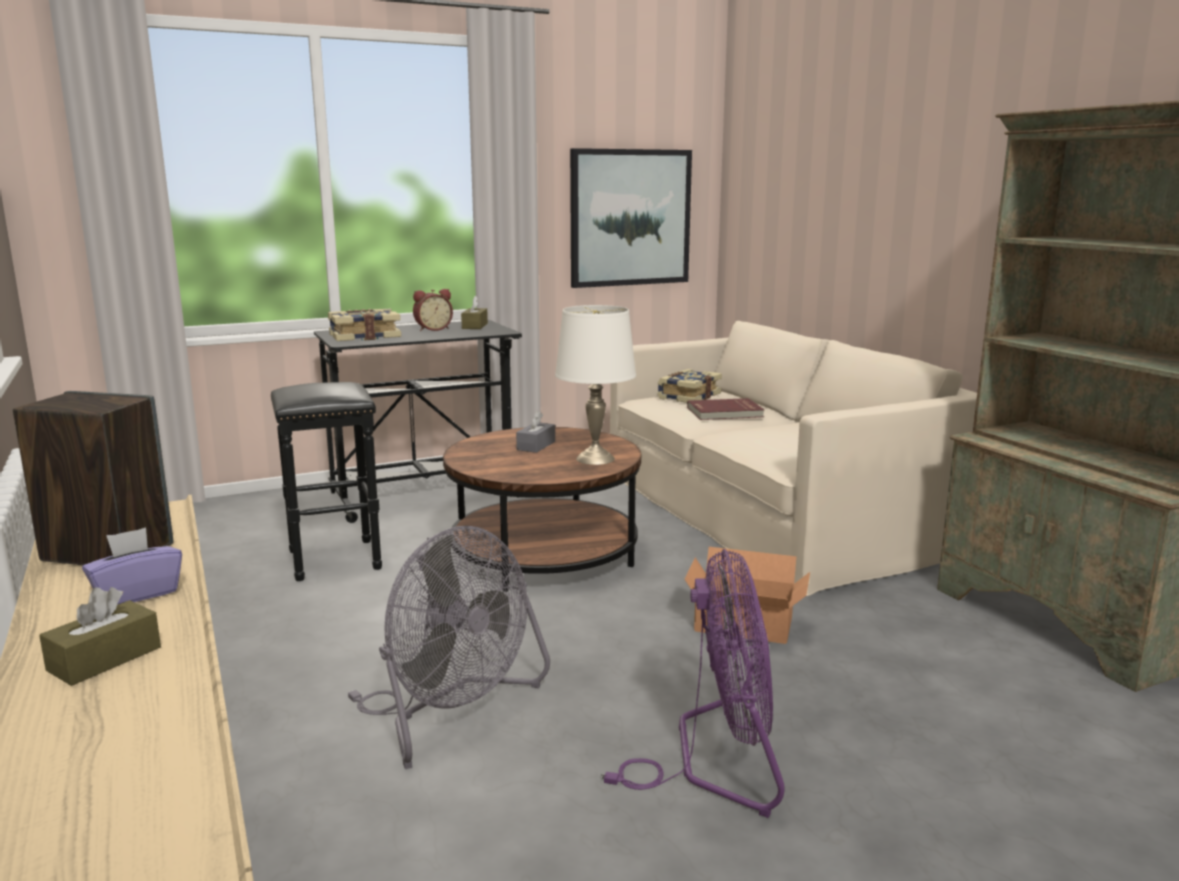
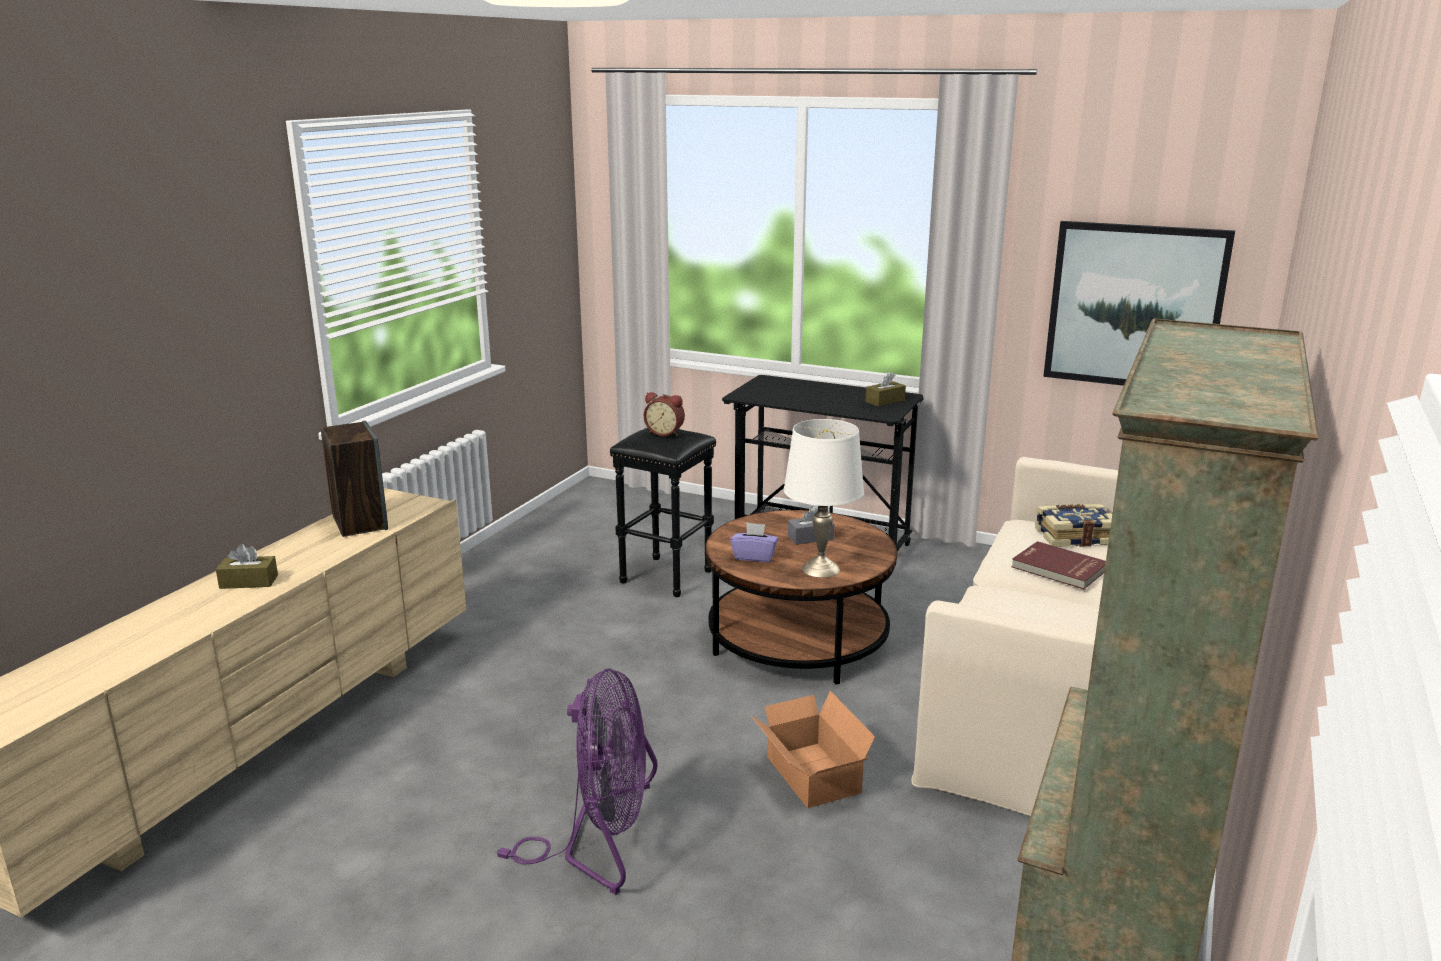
camera: 50 degrees right, 5 degrees up
purple tissue box [82,527,182,605] -> purple tissue box moved to [730,522,778,562]
book [328,309,401,341] -> none
grey fan [348,526,550,769] -> none
alarm clock [413,289,453,331] -> alarm clock moved to [644,392,685,436]
purple fan [600,549,785,818] -> purple fan turned 45 degrees counterclockwise [496,668,657,895]

